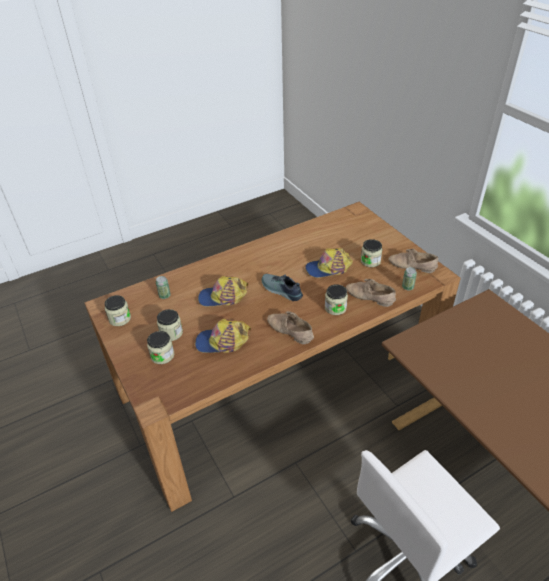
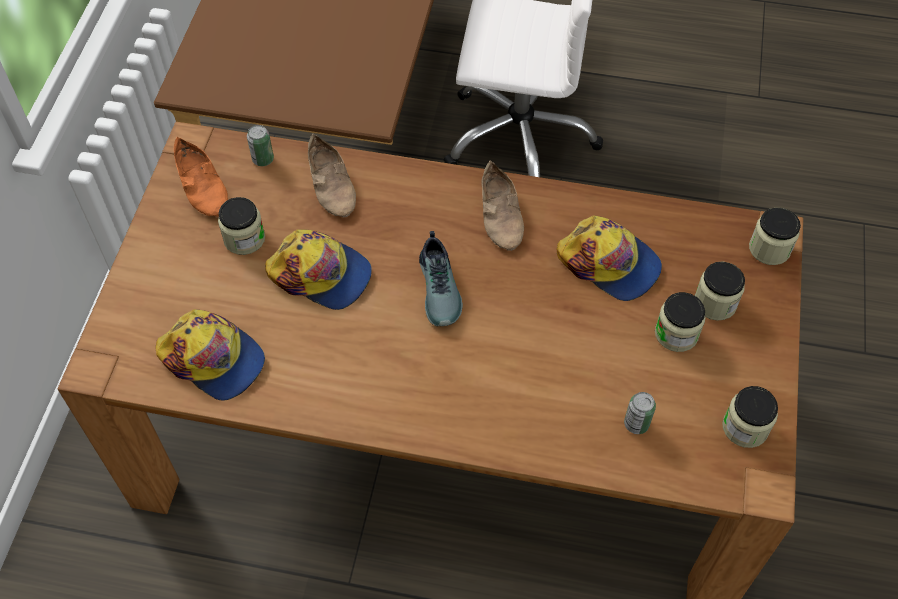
camera: 140 degrees left, 15 degrees up
cap [198,276,248,306] -> cap moved to [156,309,265,401]
jar [325,284,348,315] -> jar moved to [749,208,801,265]
beige shoe [388,249,438,273] -> orange shoe [174,137,228,217]

